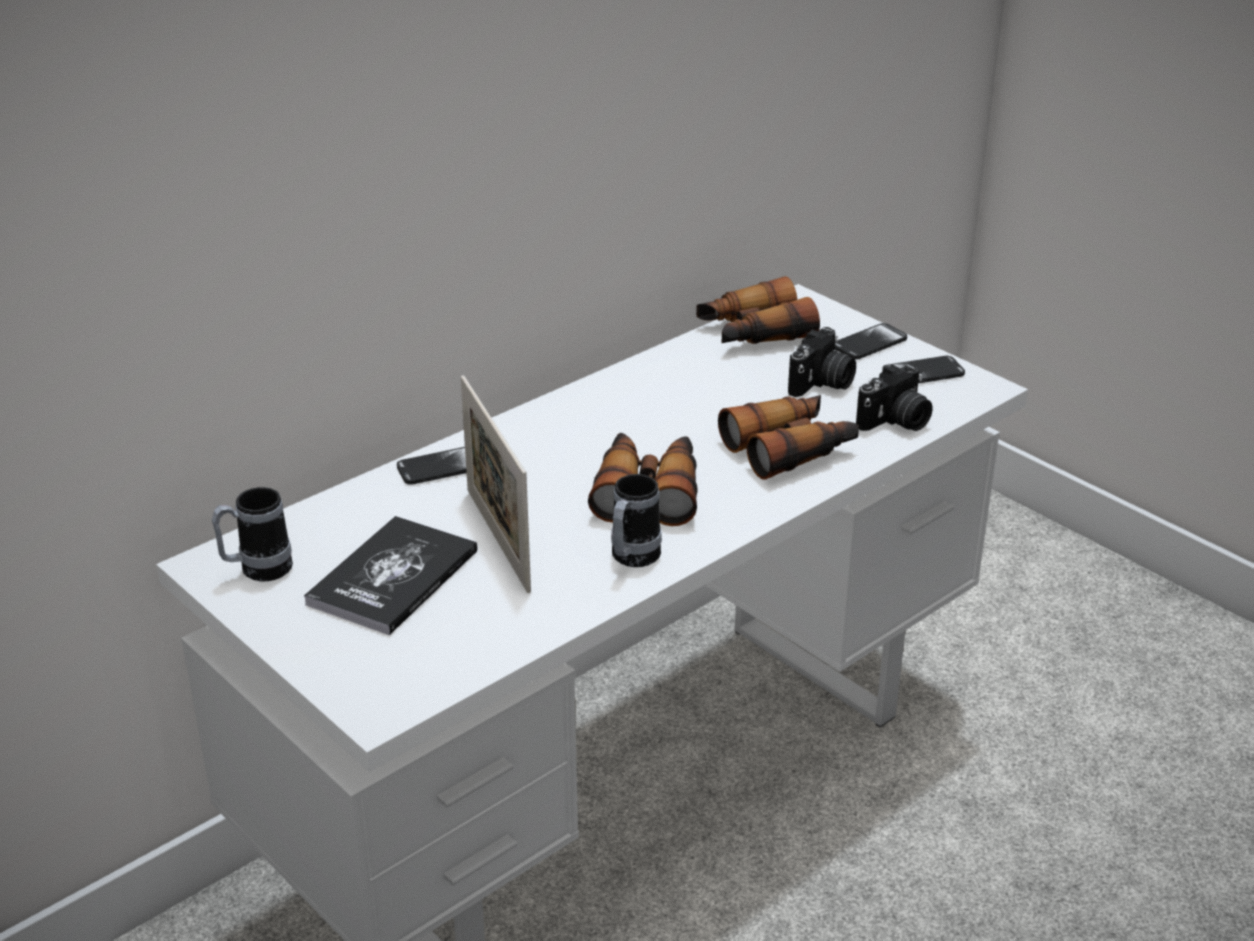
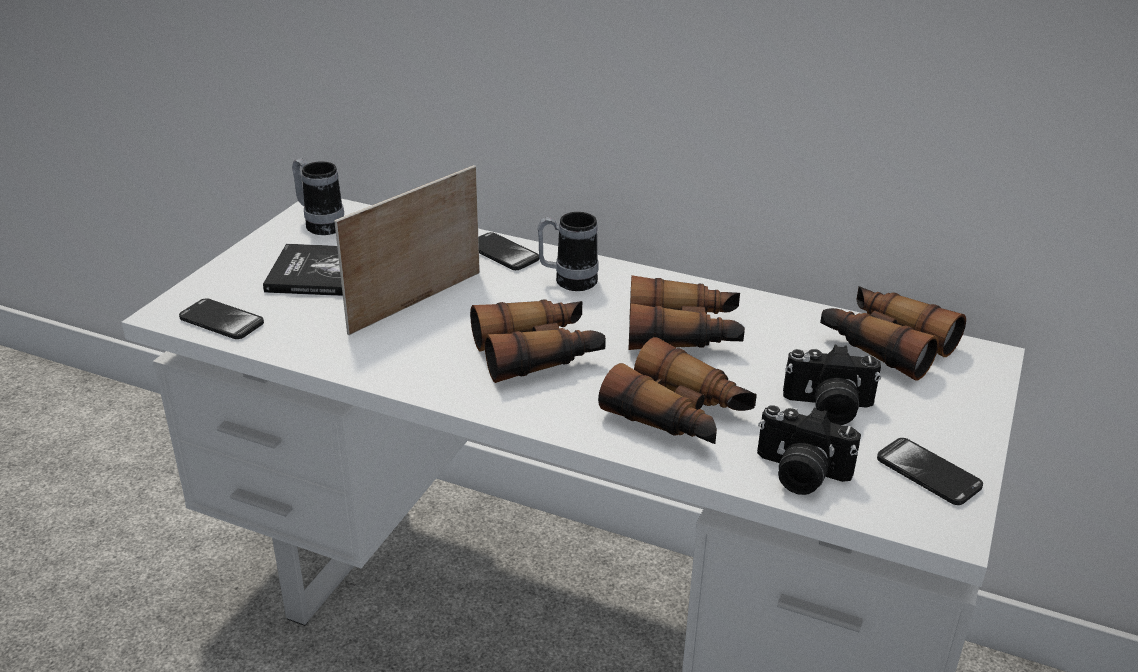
camera: 65 degrees right, 0 degrees up
mug [611,474,662,567] -> mug moved to [538,212,599,291]
phone [835,323,907,360] -> phone moved to [179,299,264,339]
none -> binoculars [629,275,745,350]

